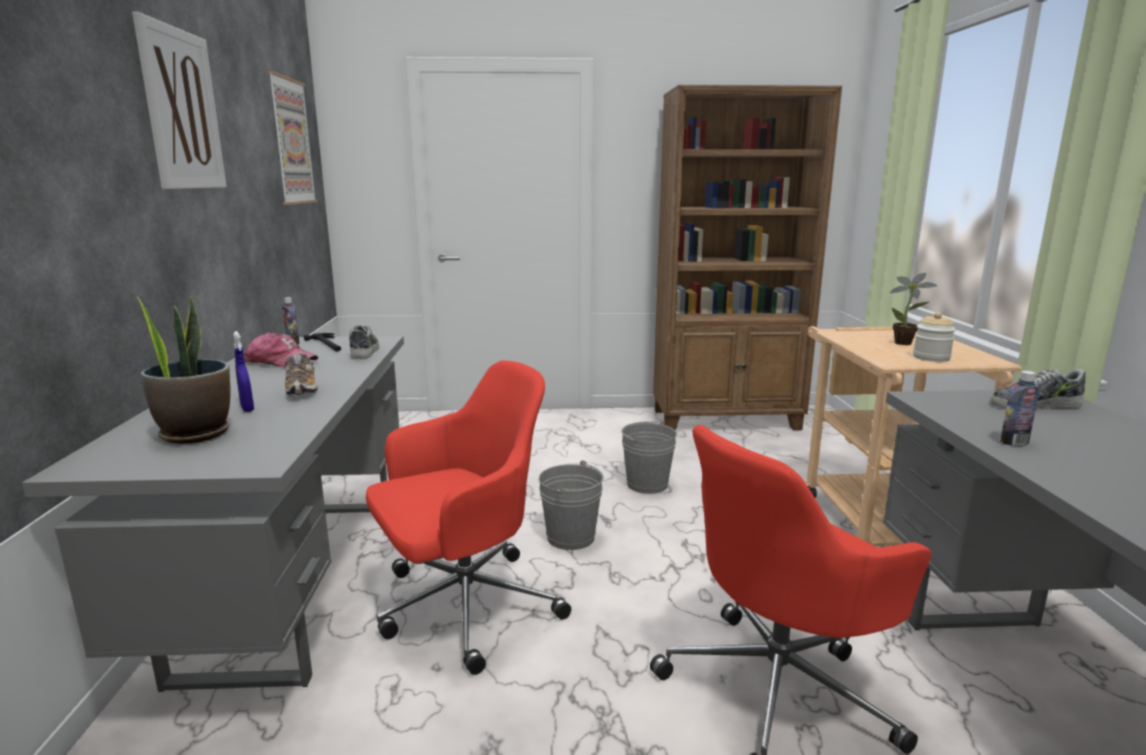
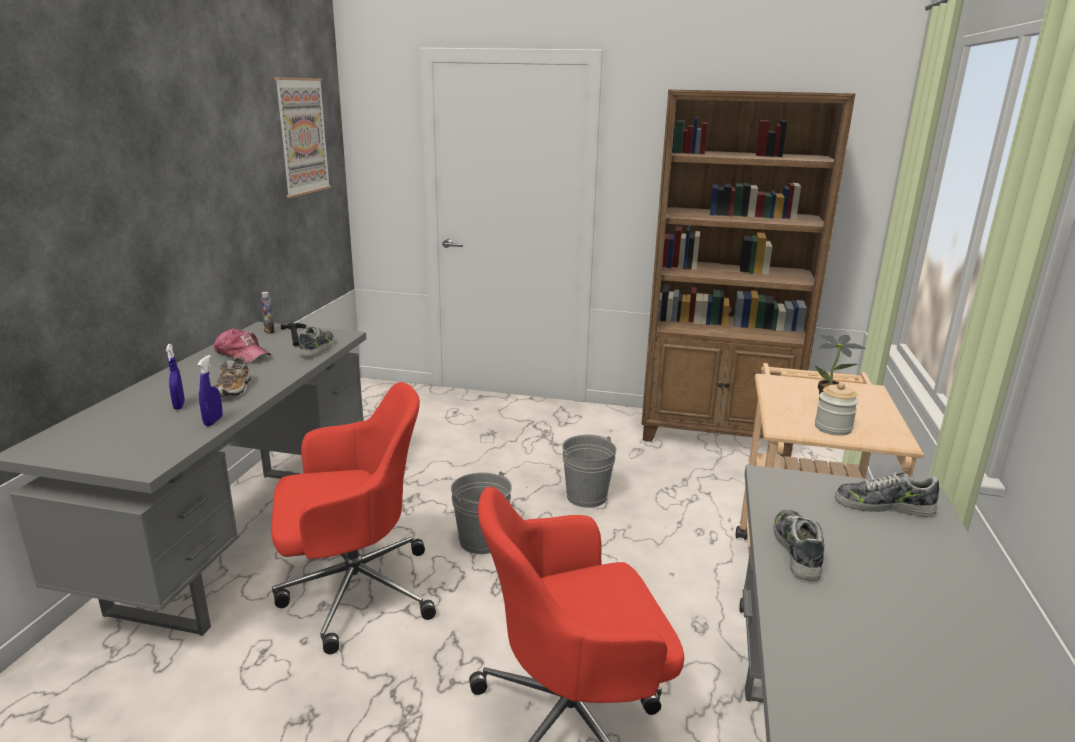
camera: 15 degrees right, 5 degrees up
picture [132,12,227,189] -> none
potted plant [133,294,231,444] -> none
bottle [1000,371,1039,446] -> shoe [773,510,825,581]
none -> blue spray bottle [197,355,223,426]

